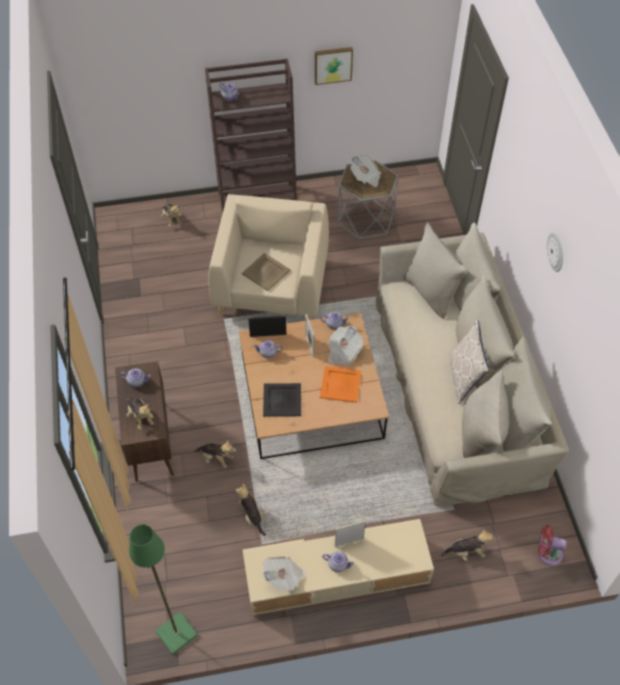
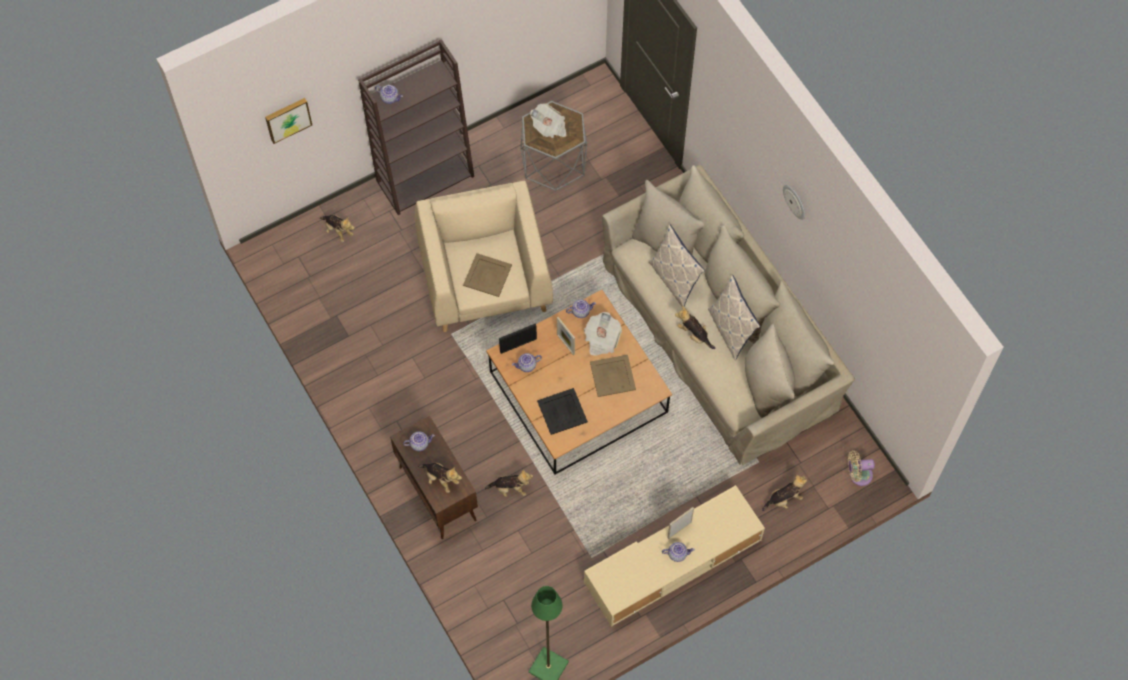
camera: 20 degrees left, 10 degrees up
plush toy [236,484,266,536] -> plush toy moved to [675,306,715,349]
newspaper [262,556,306,591] -> none
picture [315,47,353,85] -> picture moved to [265,98,312,144]
orange tray [320,366,361,403] -> beige tray [590,355,636,397]
red fan [538,525,567,566] -> beige fan [848,450,875,486]
none -> pillow [649,224,705,307]

